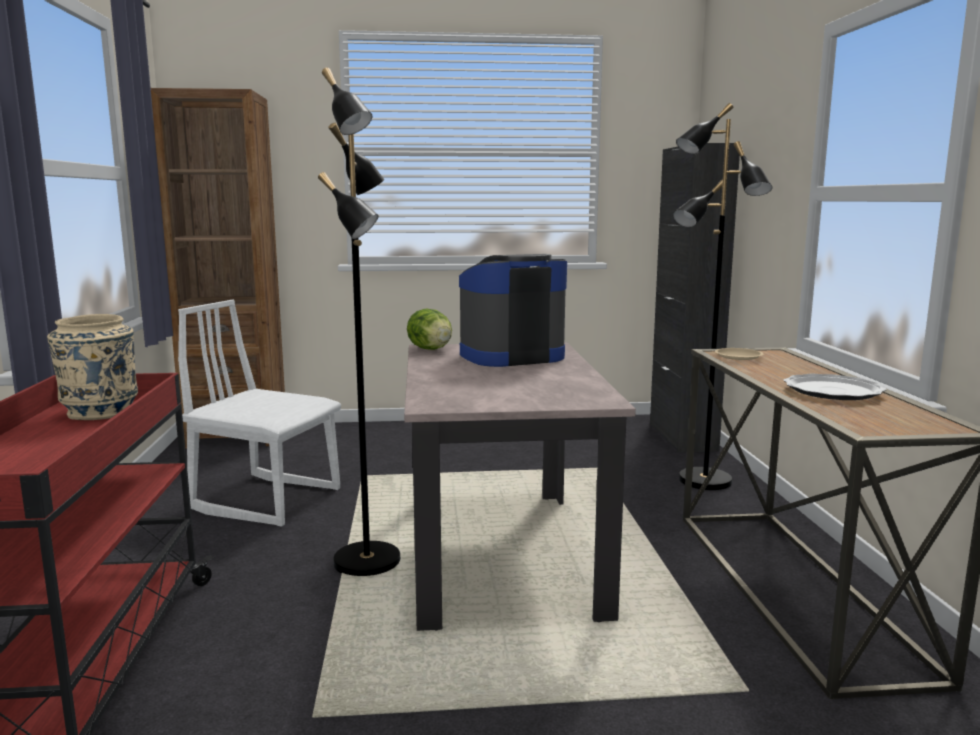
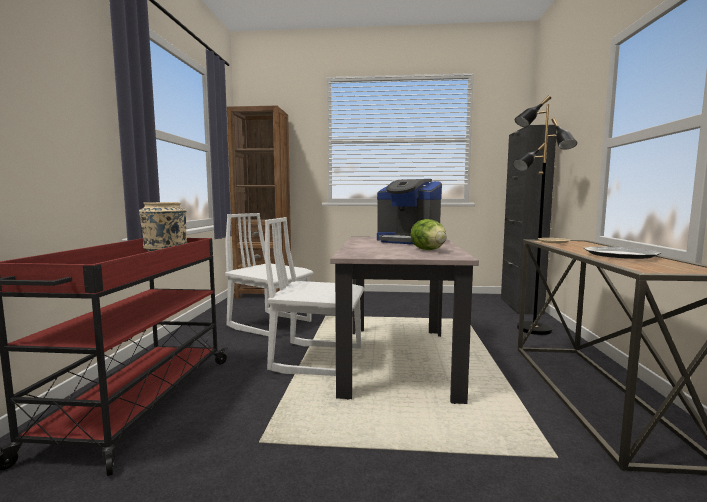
camera: 10 degrees right, 5 degrees down
black floor lamp [318,68,400,576] -> white chair [265,217,364,376]
lettuce [407,309,452,350] -> lettuce moved to [410,219,447,250]
coffee machine [459,254,567,367] -> coffee machine turned 135 degrees counterclockwise [377,179,442,244]

